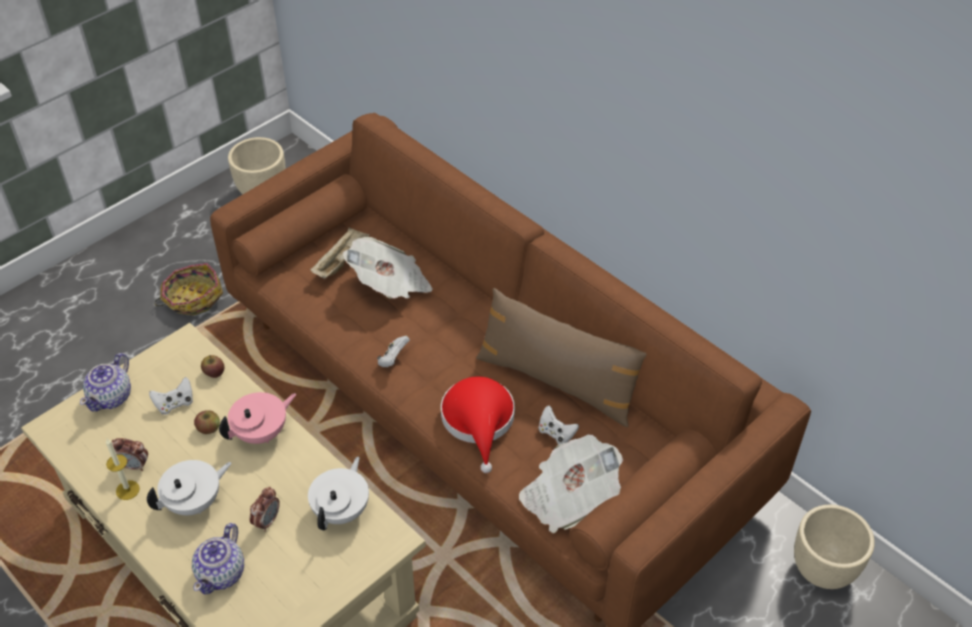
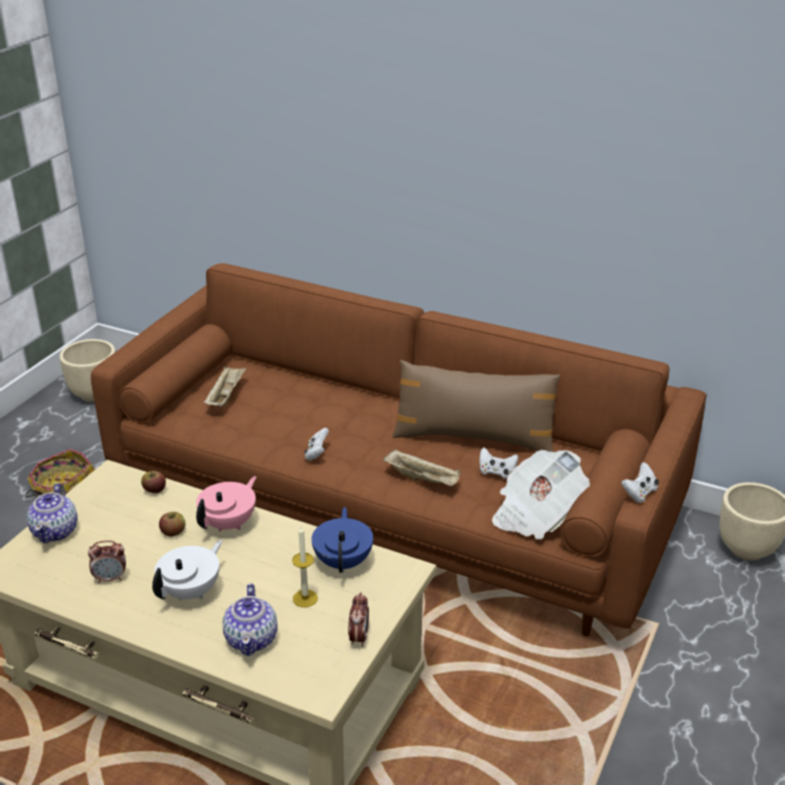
camera: 20 degrees left, 15 degrees down
candle [106,439,140,500] -> candle moved to [292,527,318,607]
white game controller [149,377,193,415] -> white game controller moved to [621,462,659,503]
alarm clock [249,487,280,532] -> alarm clock moved to [348,592,369,647]
white teapot [308,457,369,530] -> blue teapot [312,507,373,573]
newspaper [343,237,433,299] -> none
red hat [441,376,515,473] -> beige tray [383,449,461,486]

